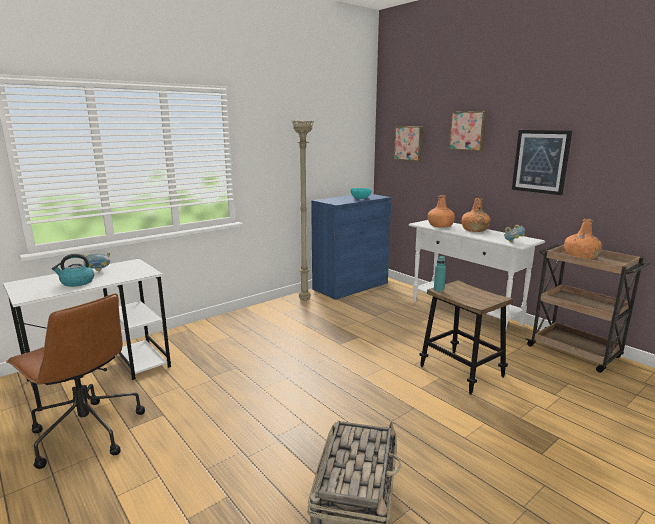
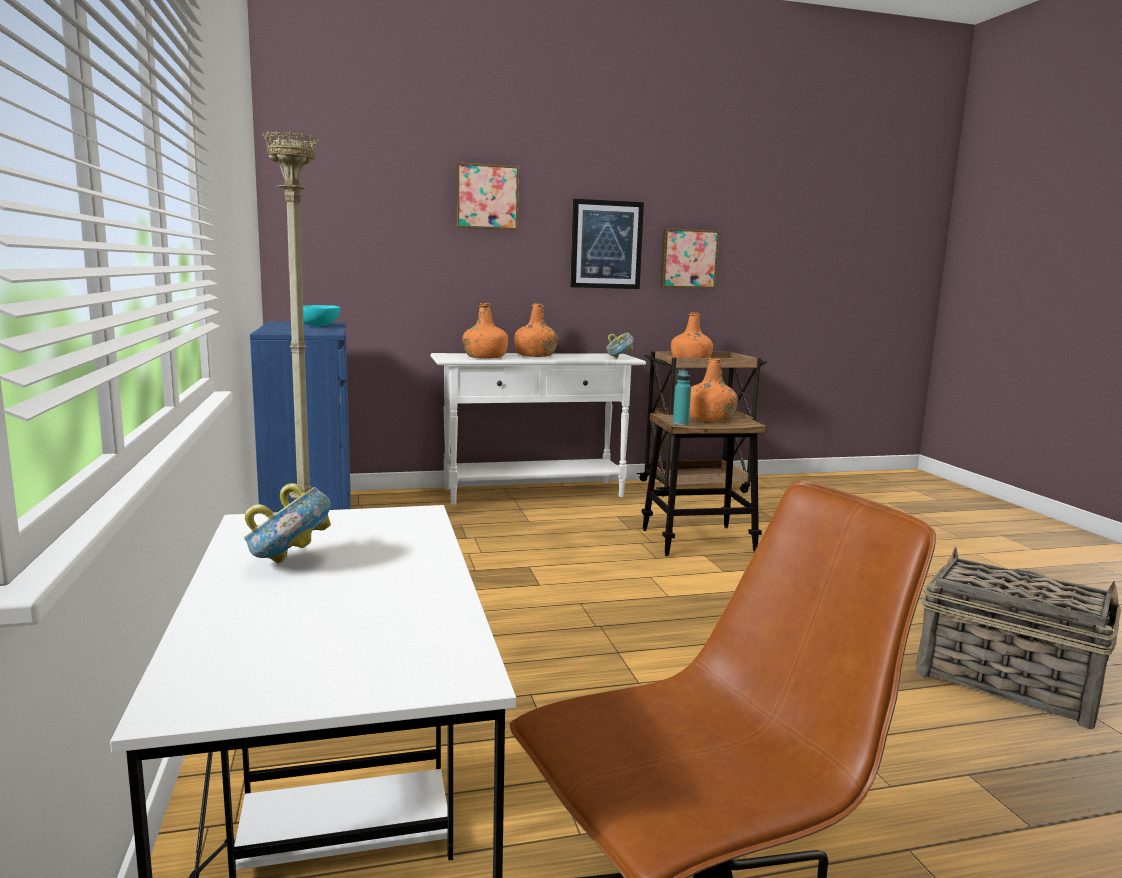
camera: 65 degrees left, 5 degrees down
kettle [52,254,94,287] -> none
picture [394,126,423,161] -> picture moved to [660,228,719,289]
none -> orange bottle [689,358,738,422]

